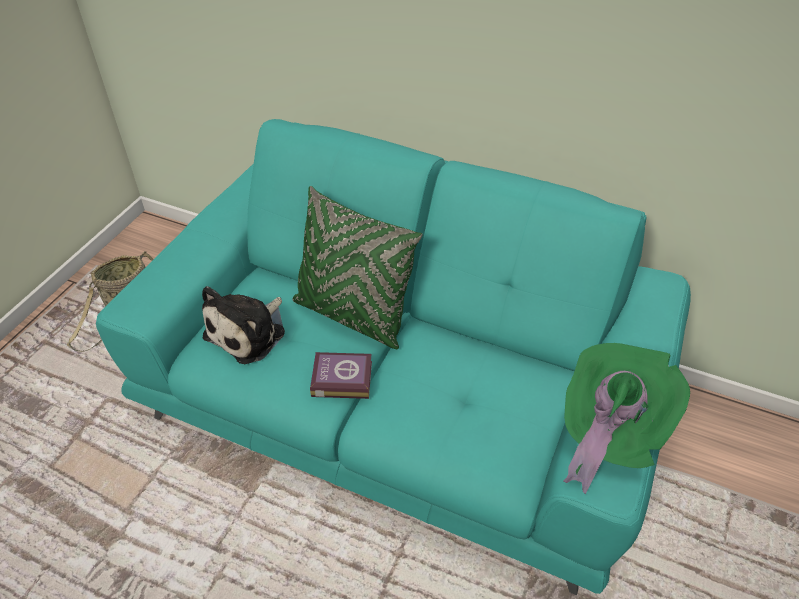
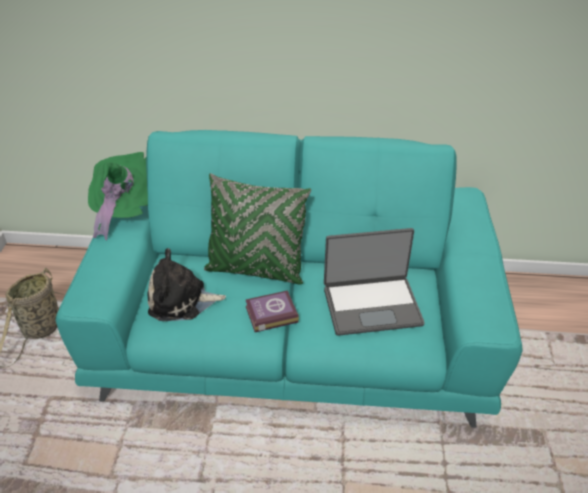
camera: 20 degrees left, 5 degrees down
plush toy [202,286,285,364] -> plush toy turned 75 degrees clockwise [148,248,226,321]
green hat [563,343,690,494] -> green hat moved to [88,152,148,241]
none -> laptop [324,228,425,336]

